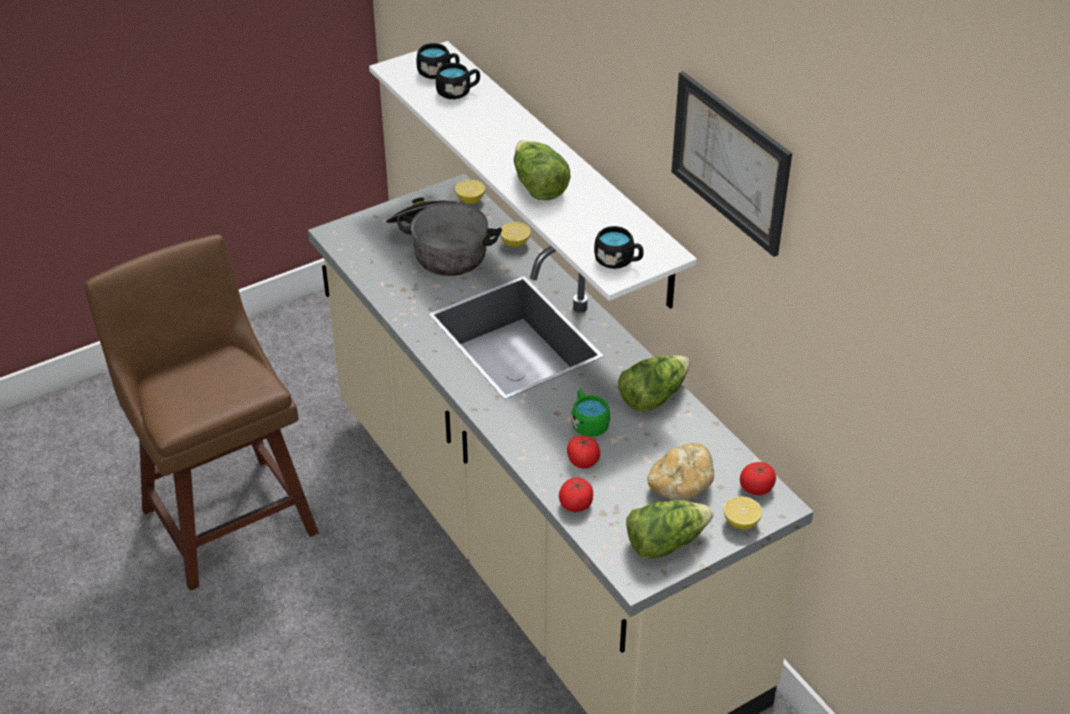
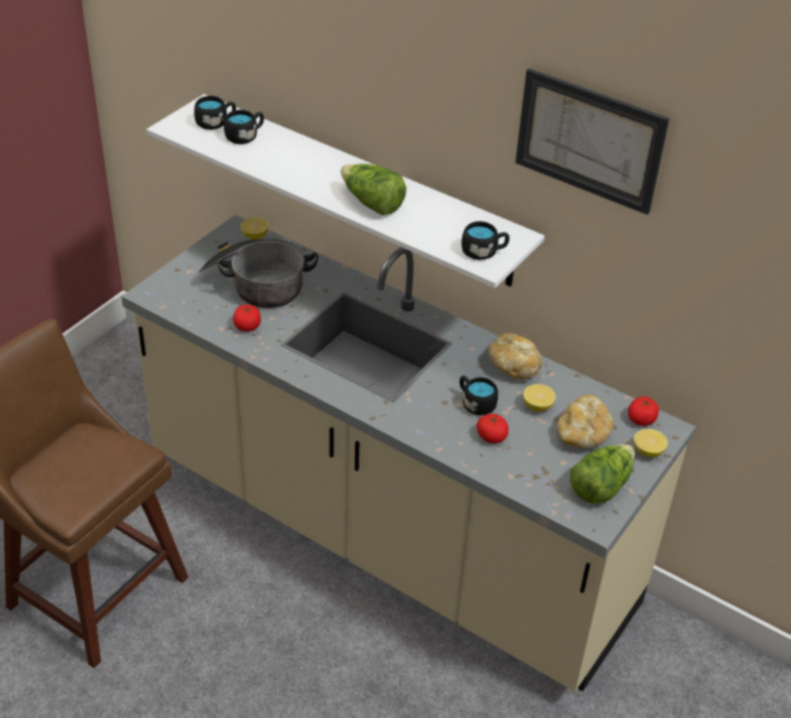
camera: 25 degrees left, 0 degrees up
lemon [500,222,531,247] -> lemon moved to [523,384,556,412]
tomato [559,477,593,512] -> tomato moved to [233,305,261,332]
green mug [571,389,610,437] -> black mug [460,375,498,415]
lettuce [618,355,690,412] -> bread [488,333,542,380]

